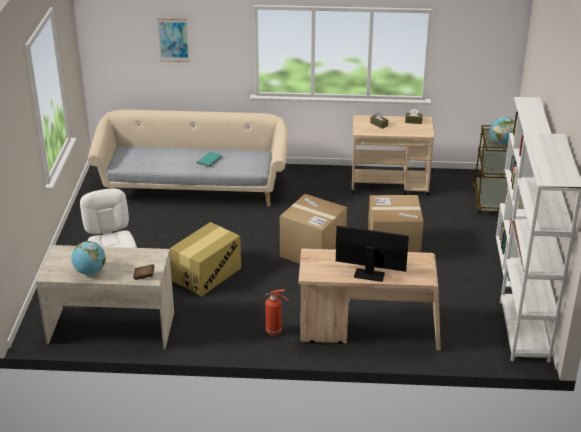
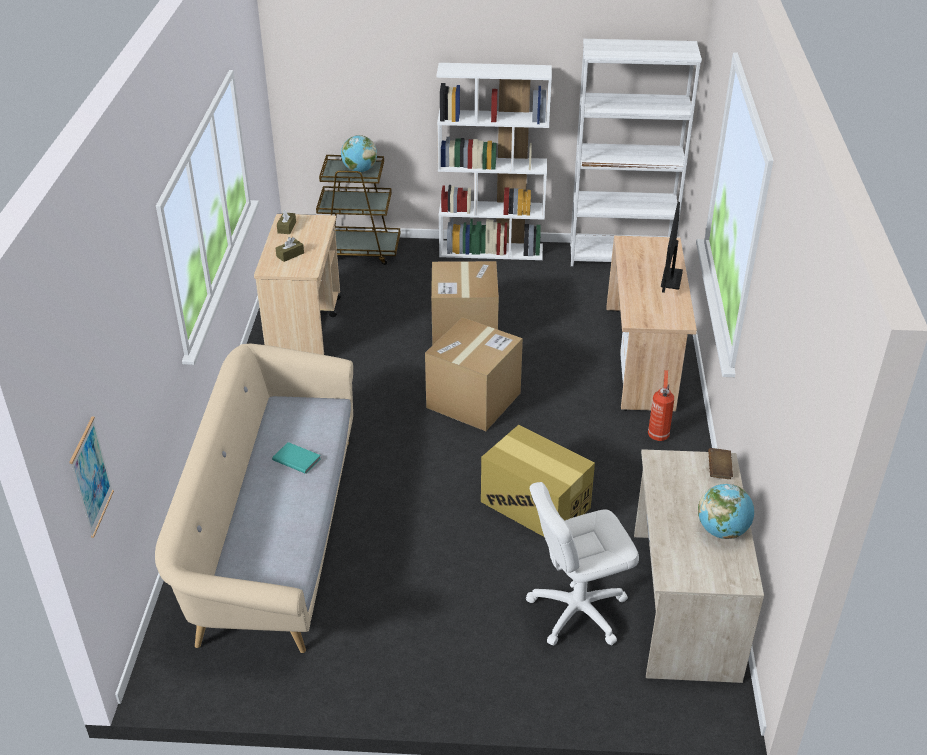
camera: 90 degrees left, 5 degrees up
picture [157,18,190,62] -> picture moved to [69,417,114,538]

